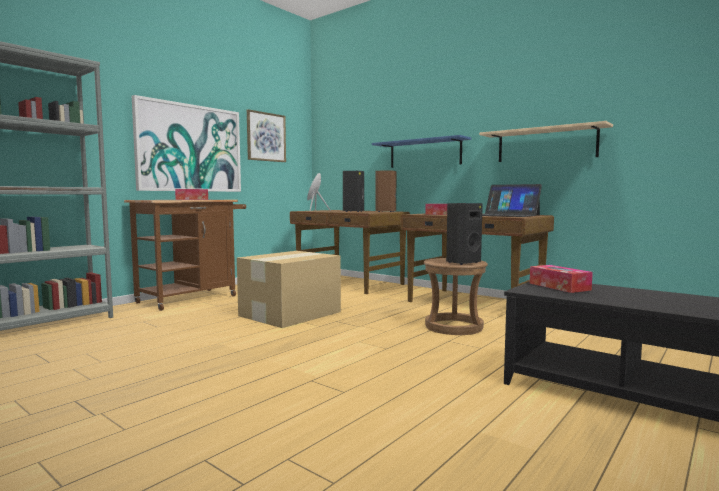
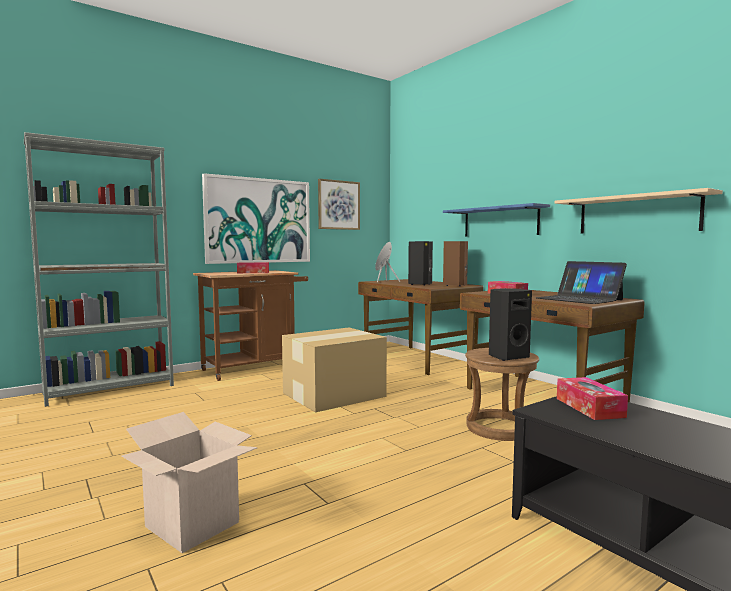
camera: 15 degrees right, 0 degrees up
none -> cardboard box [121,412,257,553]

